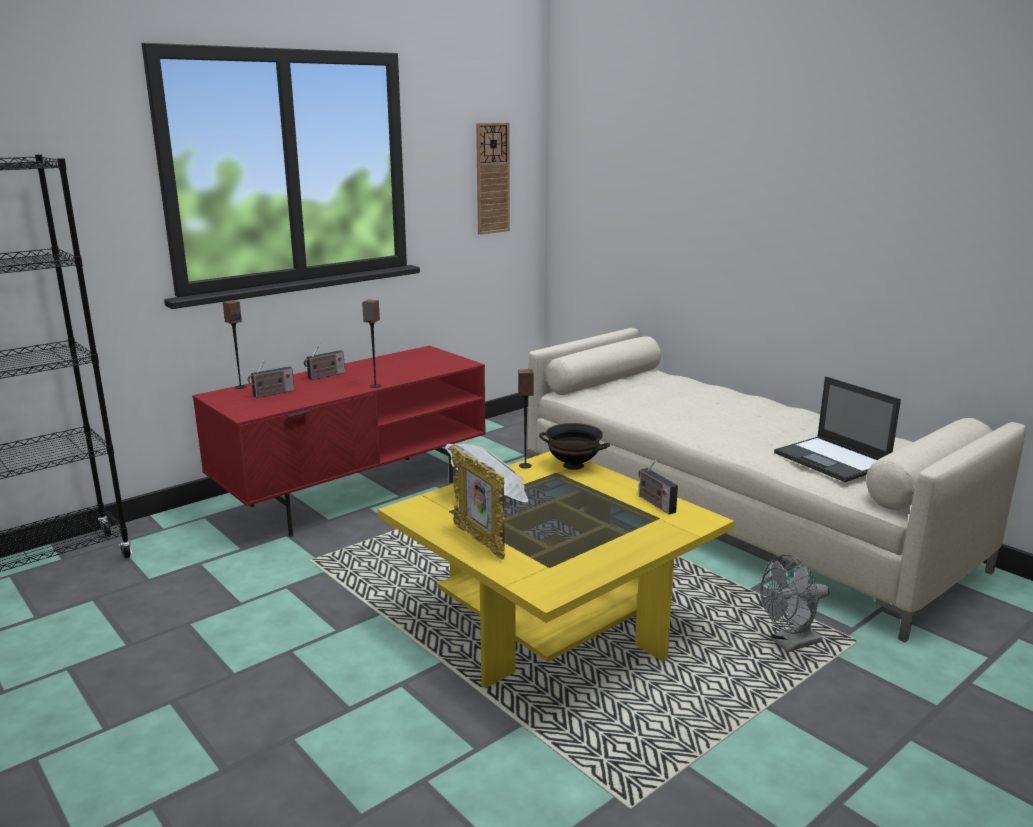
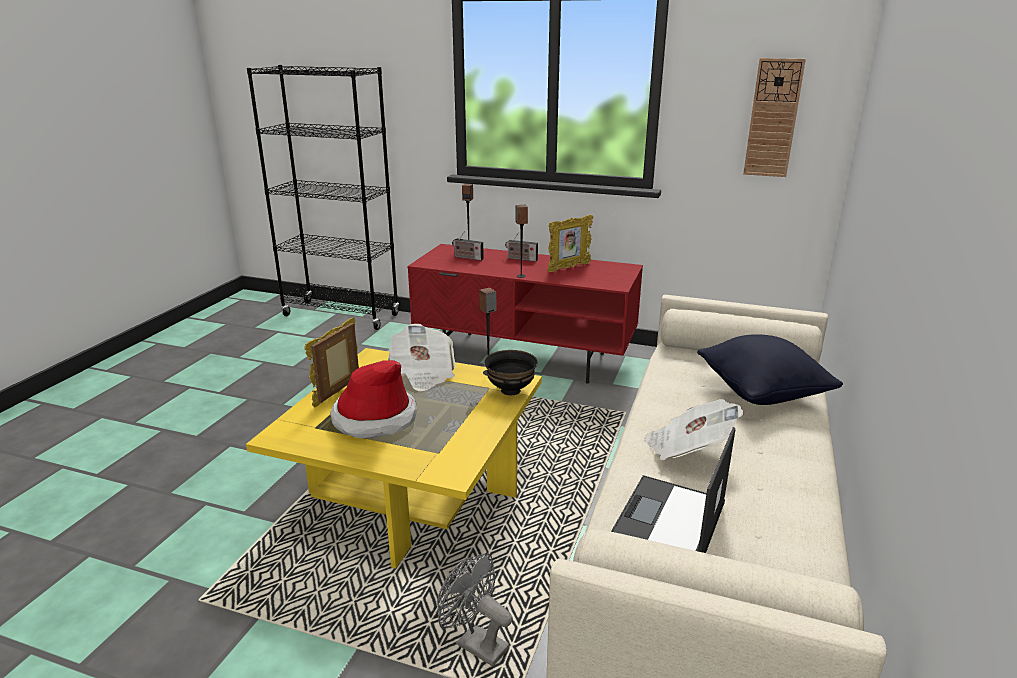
camera: 60 degrees right, 5 degrees up
radio [639,460,678,515] -> none
none -> hat [330,360,417,438]
none -> picture frame [547,215,593,272]
none -> newspaper [644,399,743,460]
none -> black pillow [697,334,843,405]

